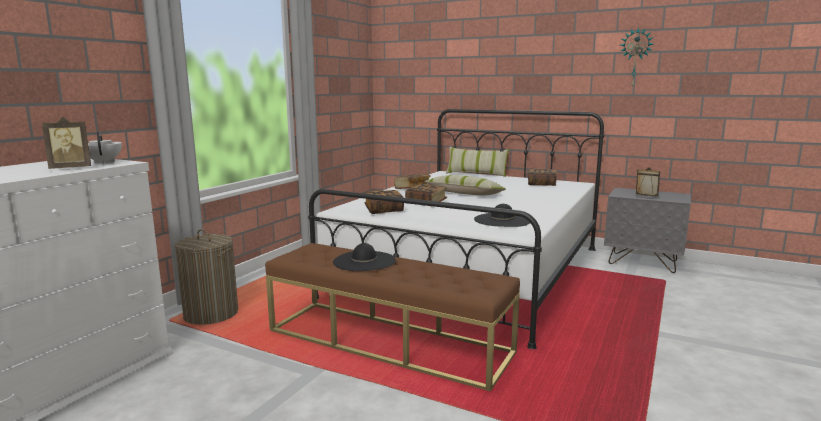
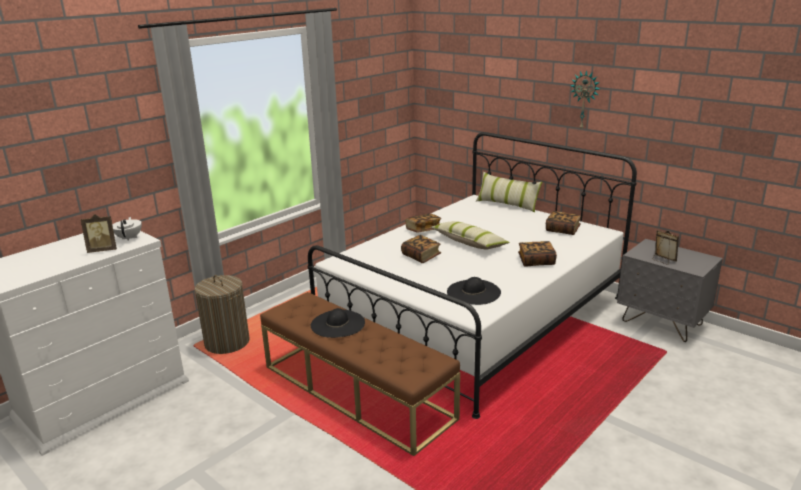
camera: 15 degrees right, 10 degrees up
book [364,190,404,214] -> book moved to [518,241,557,266]
wall clock [620,27,654,88] -> wall clock moved to [571,70,600,129]

